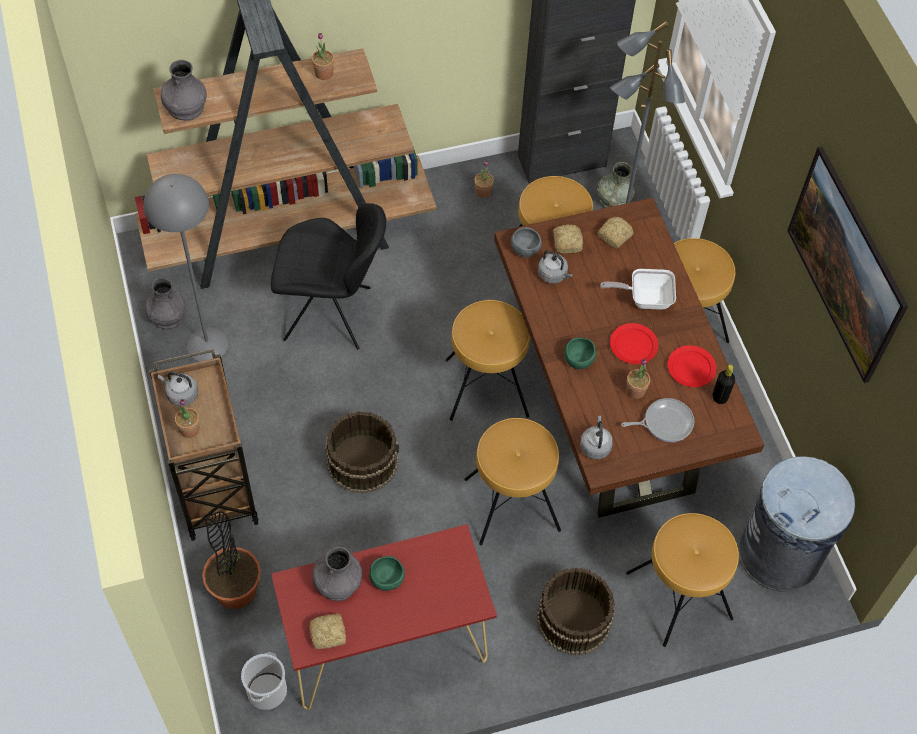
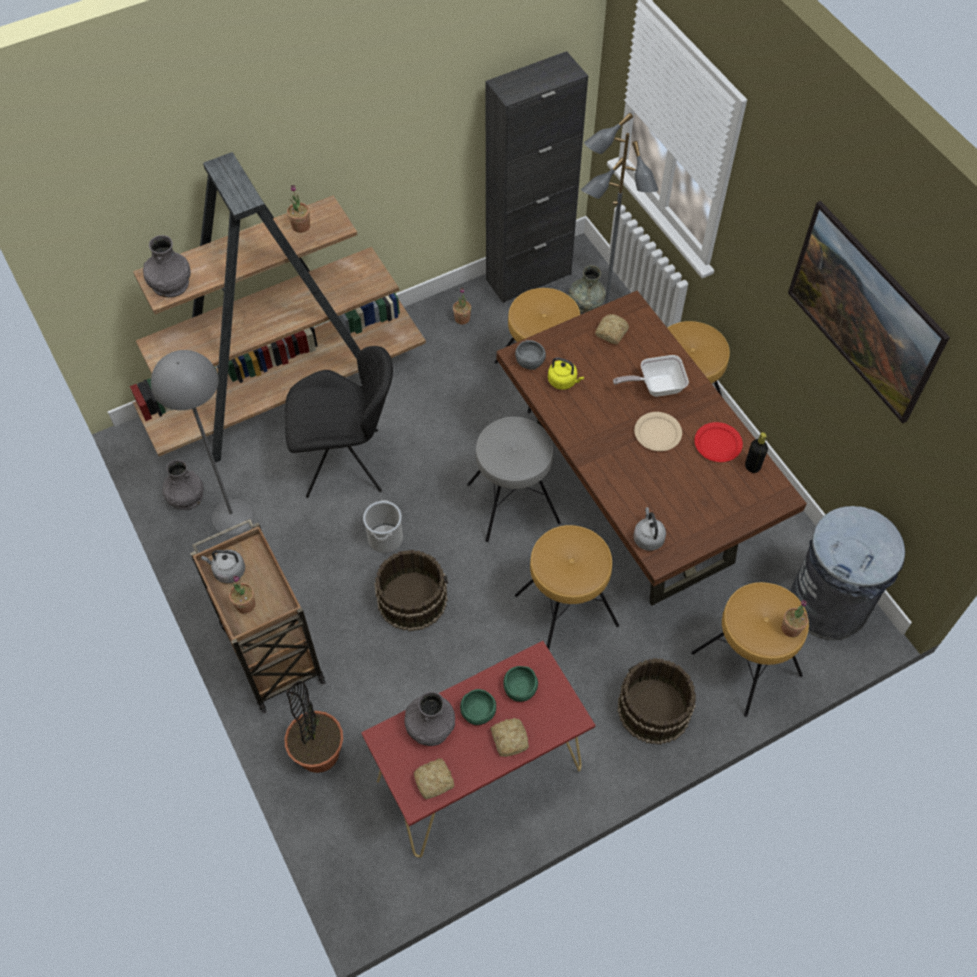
camera: 10 degrees left, 0 degrees up
bucket [241,652,287,710] -> bucket moved to [363,500,403,553]
brown stool [446,300,530,421] -> grey stool [467,417,561,542]
grey kettle [538,250,573,284] -> yellow kettle [548,357,584,390]
bread [553,224,583,253] -> bread moved to [490,718,529,757]
green bowl [564,338,596,369] -> green bowl moved to [503,666,538,702]
red plate [610,323,658,364] -> beige plate [634,412,682,451]
frying pan [621,398,694,442] -> none
potted plant [626,358,650,399] -> potted plant moved to [781,600,808,637]

